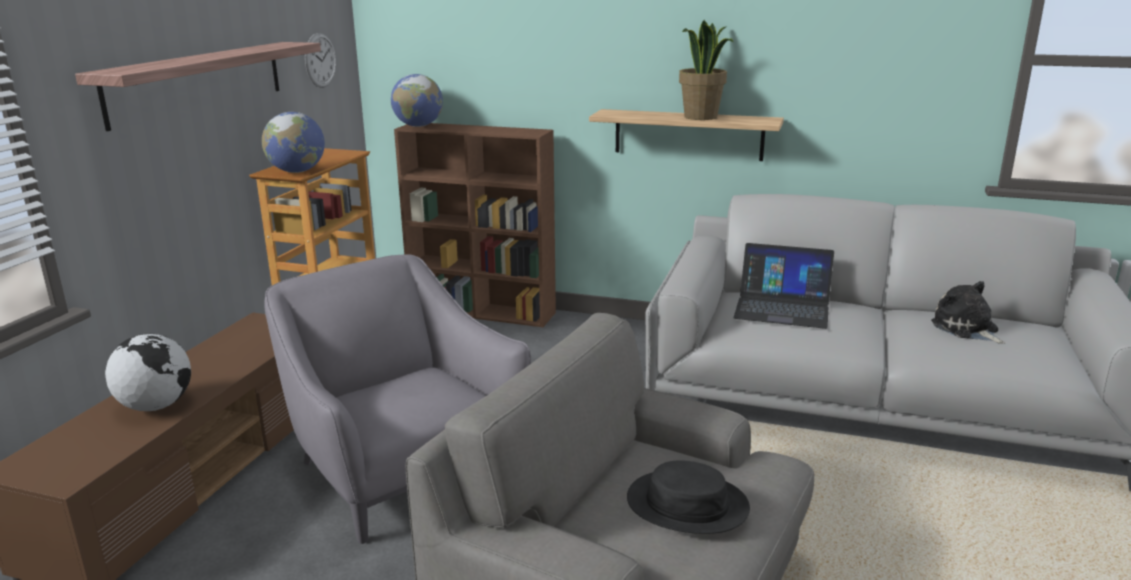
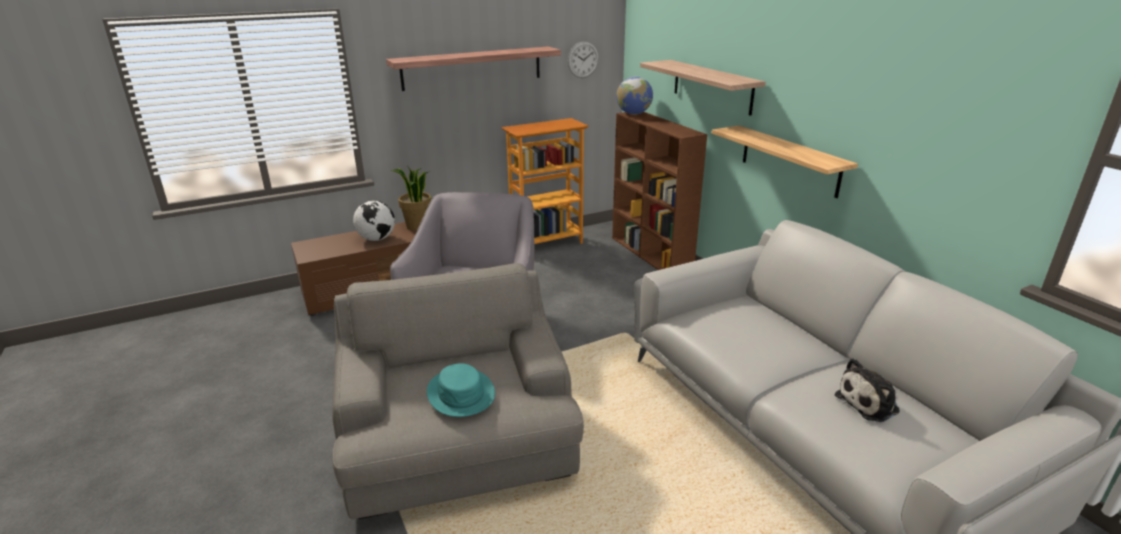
camera: 45 degrees right, 5 degrees up
globe [262,112,325,173] -> none
black hat [627,460,750,534] -> turquoise hat [427,363,495,417]
potted plant [679,20,733,120] -> potted plant moved to [392,166,431,231]
laptop [733,243,834,329] -> none
plush toy [931,281,1006,344] -> plush toy turned 135 degrees counterclockwise [835,358,900,422]
none -> shelf [640,60,766,116]

